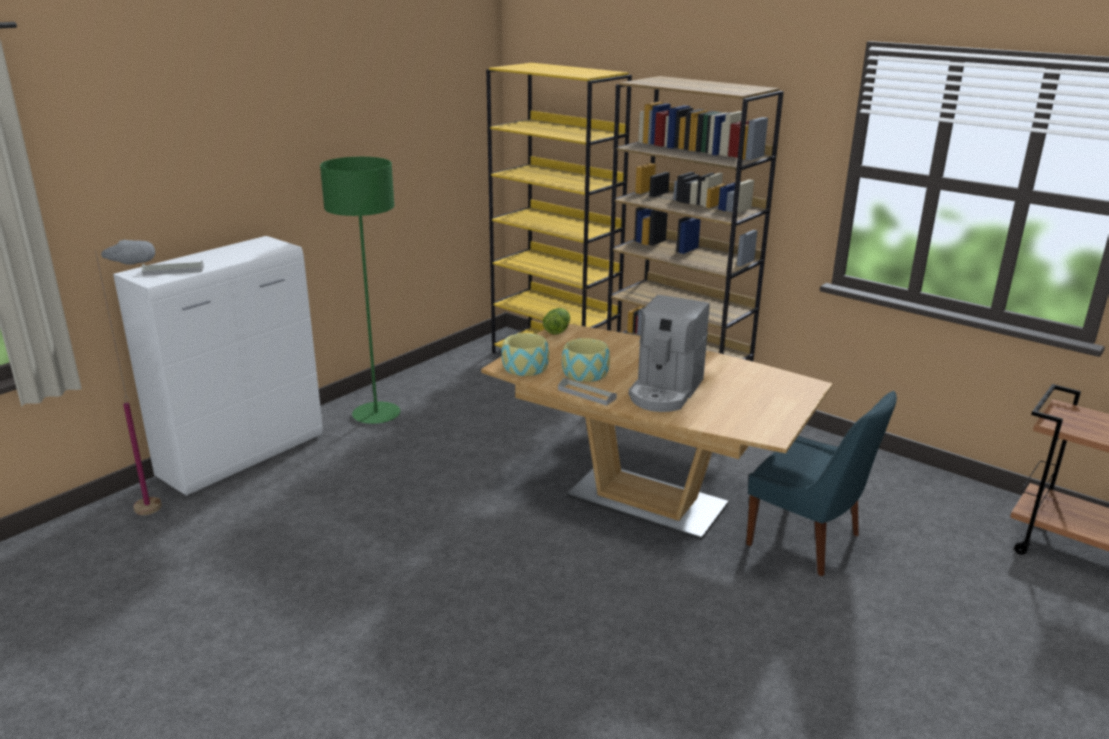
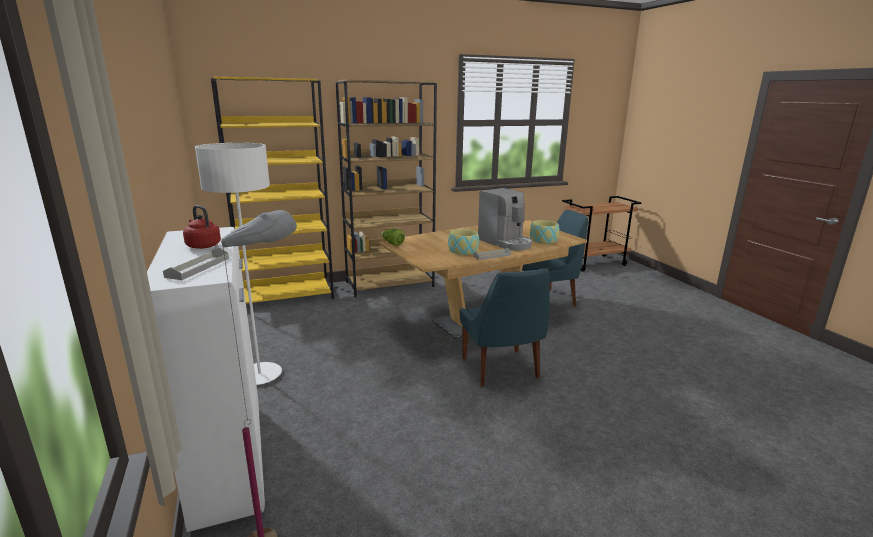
camera: 60 degrees left, 5 degrees down
green floor lamp [320,157,400,424] -> white floor lamp [195,143,282,385]
bowl [501,333,549,376] -> bowl moved to [530,220,559,244]
none -> red kettle [183,205,221,249]
none -> blue chair [459,268,550,387]

